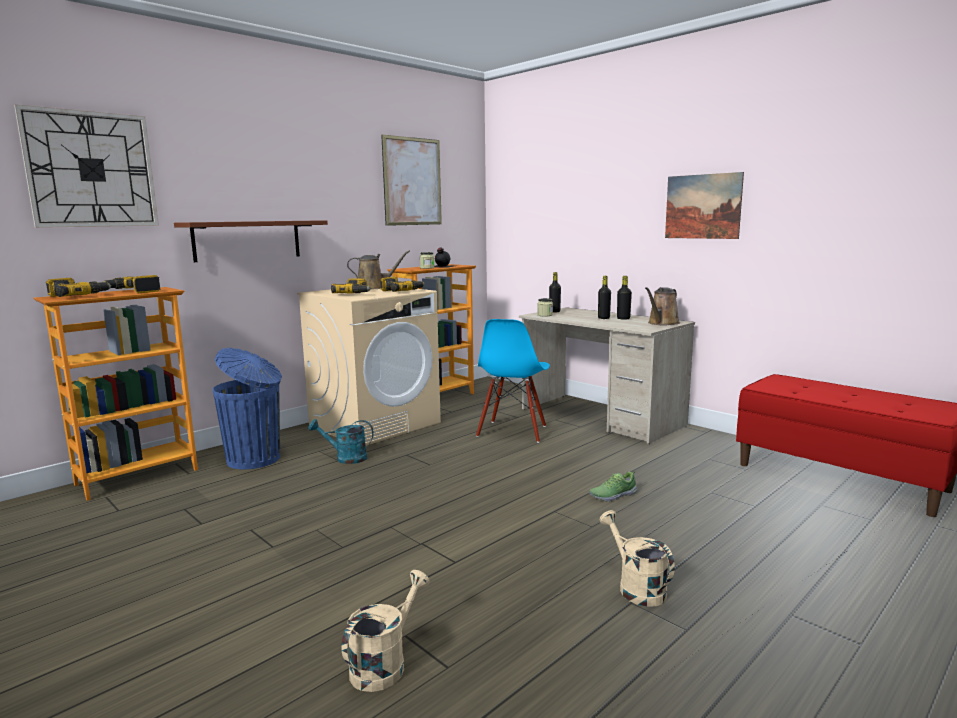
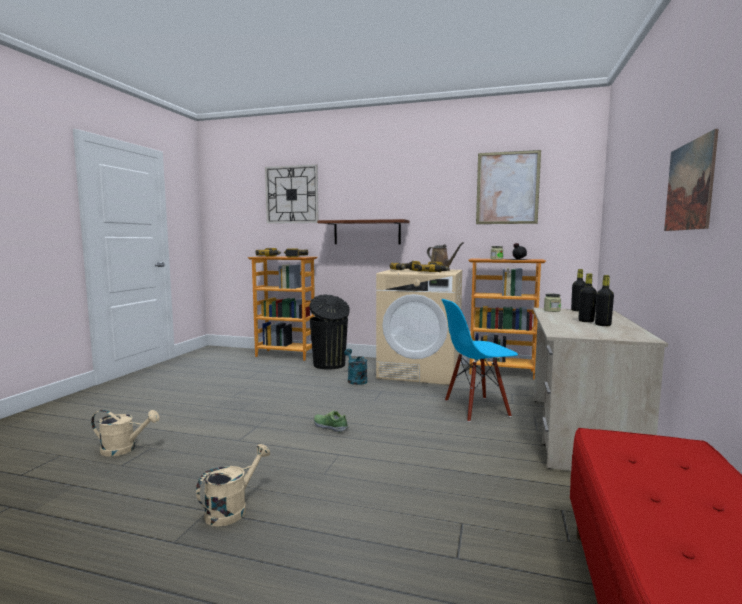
camera: 60 degrees right, 5 degrees down
blue trash can [212,348,282,469] -> black trash can [309,294,350,370]
shoe [589,471,637,502] -> shoe moved to [314,410,348,433]
brown watering can [645,287,680,325] -> none

